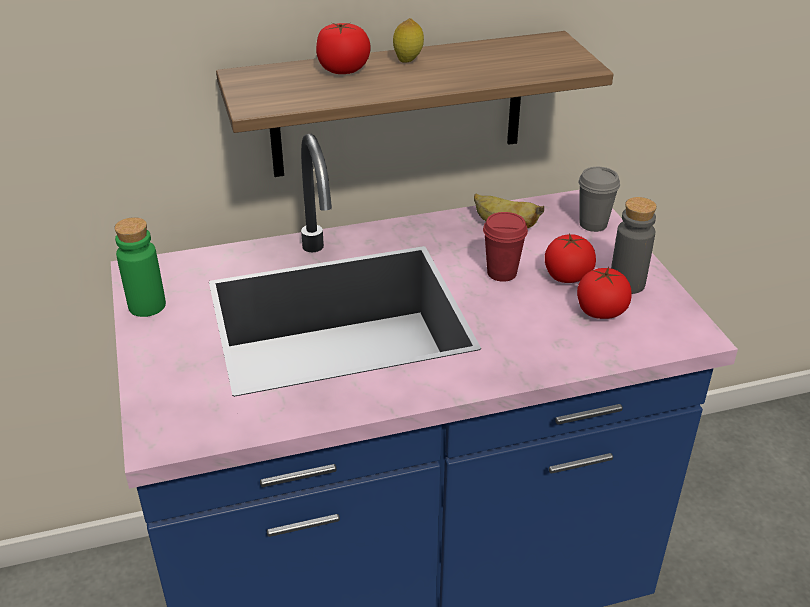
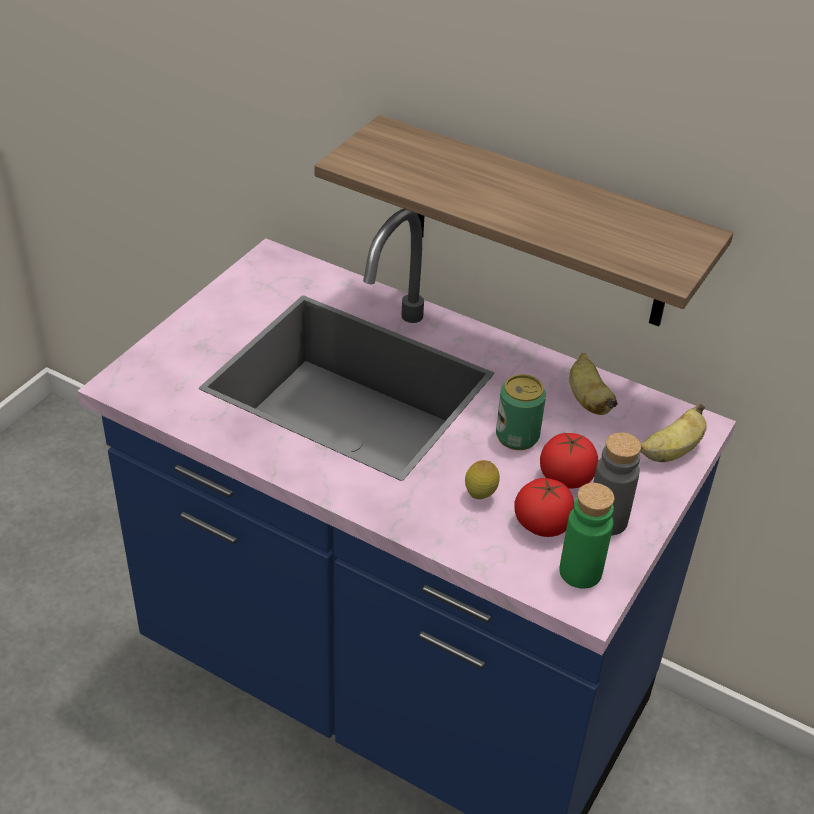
camera: 45 degrees right, 5 degrees up
green bottle [114,217,166,317] -> green bottle moved to [559,483,615,589]
tomato [316,23,371,74] -> none
lemon [393,18,424,63] -> lemon moved to [465,460,500,499]
red cup [483,212,528,282] -> can [496,374,546,450]
grey cup [578,167,620,232] -> banana [640,403,707,462]

